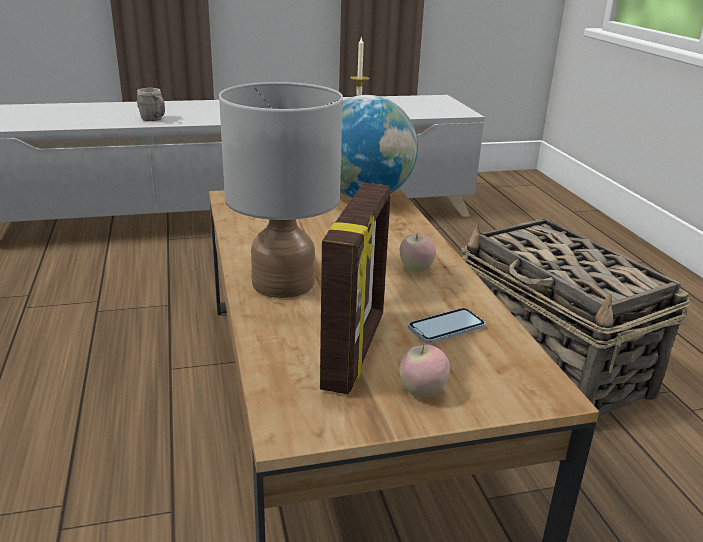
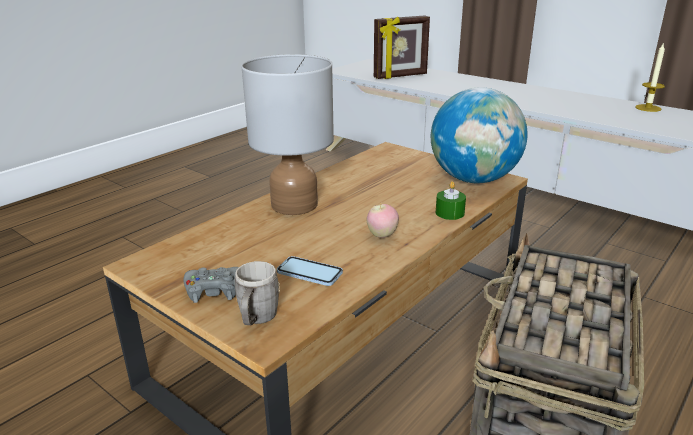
camera: 55 degrees right, 0 degrees up
grey mug [137,88,165,121] -> grey mug moved to [235,261,280,325]
picture frame [320,183,391,394] -> picture frame moved to [374,16,430,79]
apple [399,344,450,398] -> grey game controller [183,267,239,303]
none -> green candle [436,181,466,220]

